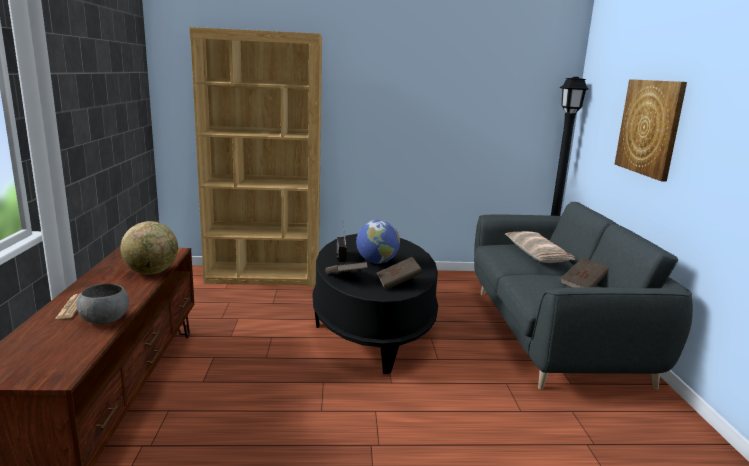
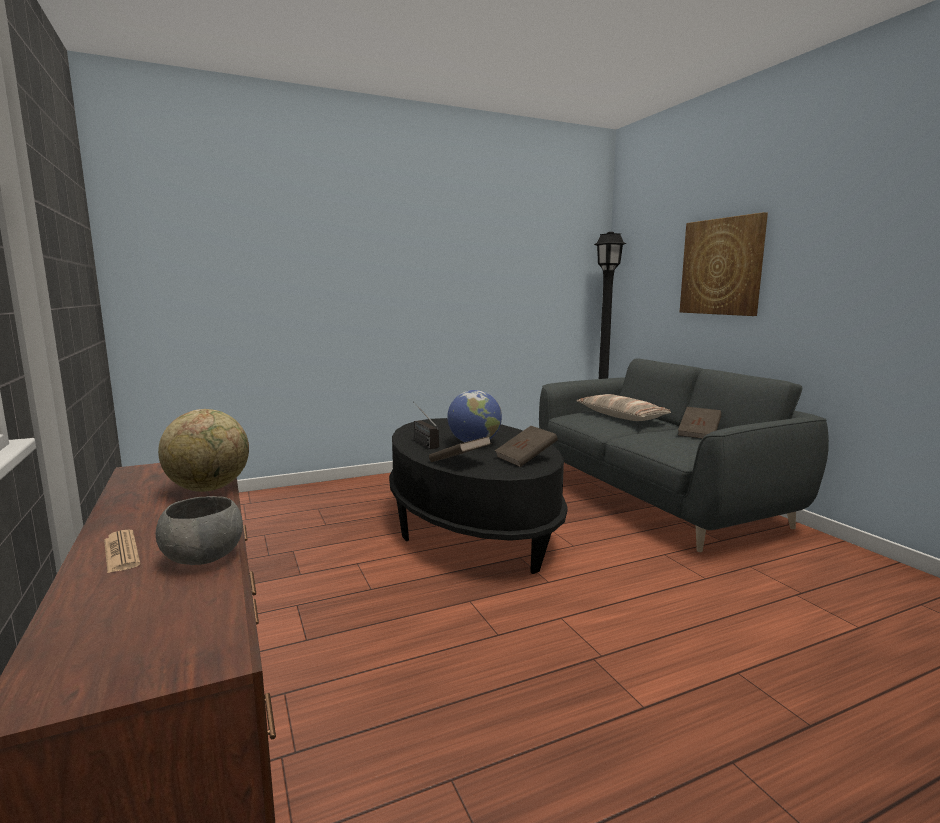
camera: 20 degrees left, 5 degrees down
brown bookcase [189,27,322,286] -> none

